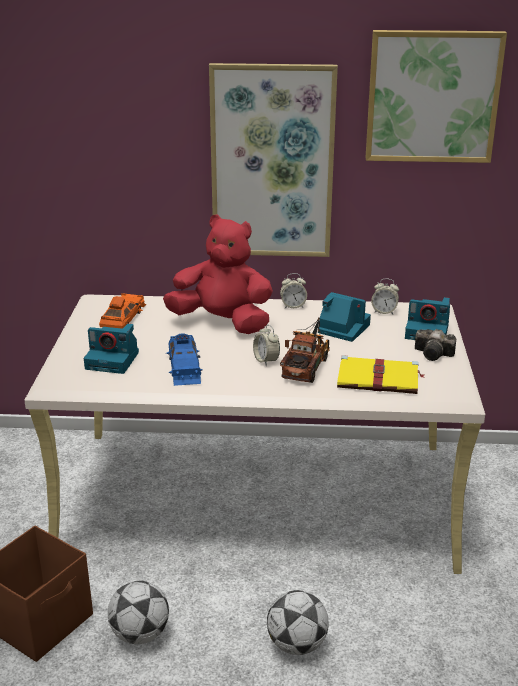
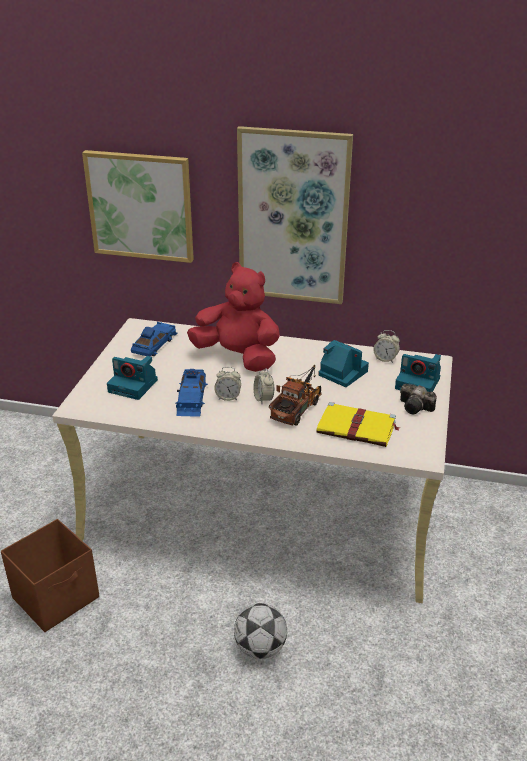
camera: 10 degrees right, 5 degrees up
orange toy car [99,293,146,329] -> blue toy car [131,322,178,356]
football [108,581,169,644] -> none
alarm clock [280,273,307,308] -> alarm clock moved to [214,367,241,401]
picture [365,30,507,163] -> picture moved to [82,150,194,263]

